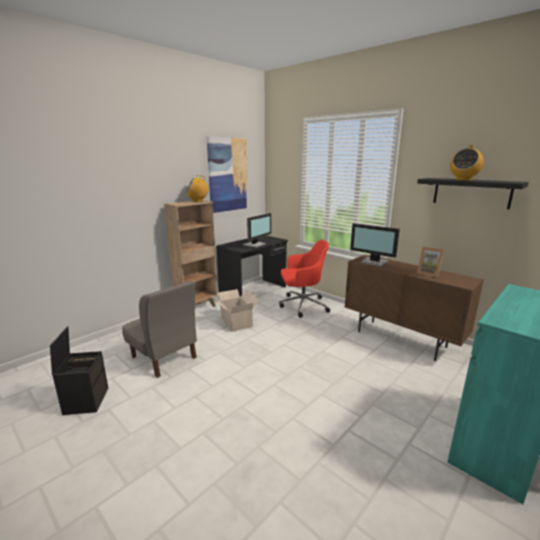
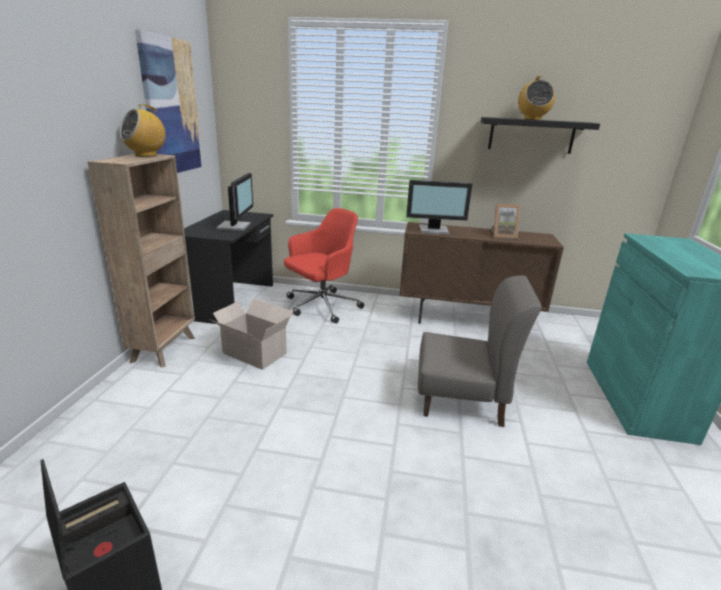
camera: 35 degrees left, 5 degrees up
grey chair [122,281,197,378] -> grey chair moved to [418,276,542,427]

